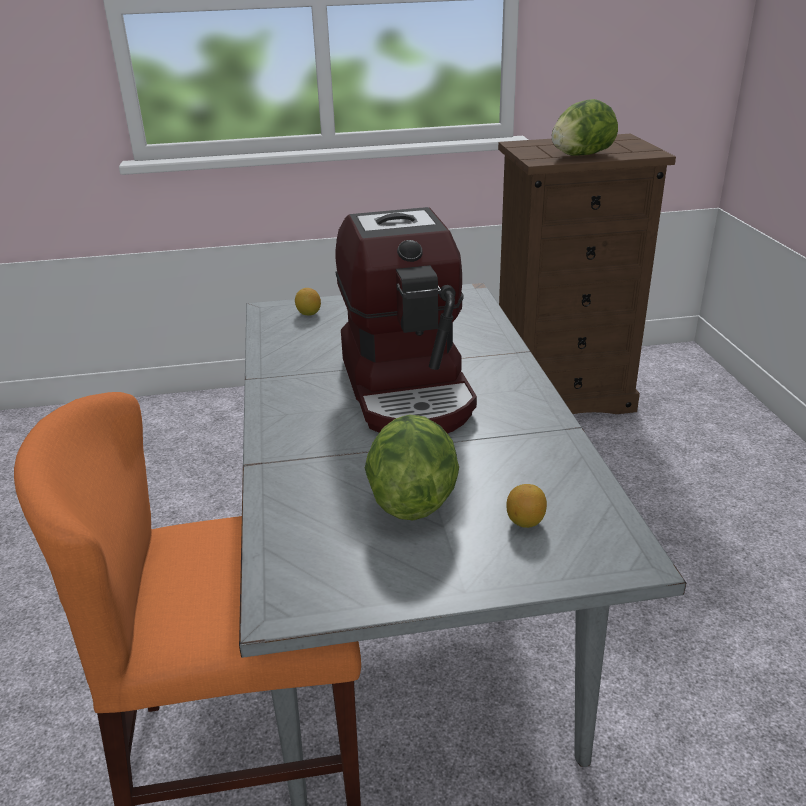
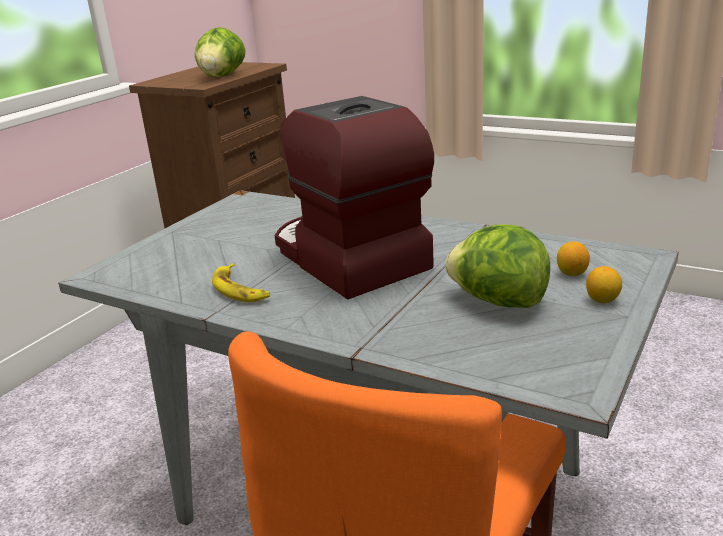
camera: 50 degrees left, 5 degrees down
lemon [295,288,321,315] -> lemon moved to [586,266,622,304]
coffee machine [335,207,477,434] -> coffee machine turned 150 degrees counterclockwise [274,96,434,299]
none -> banana [212,263,270,302]

